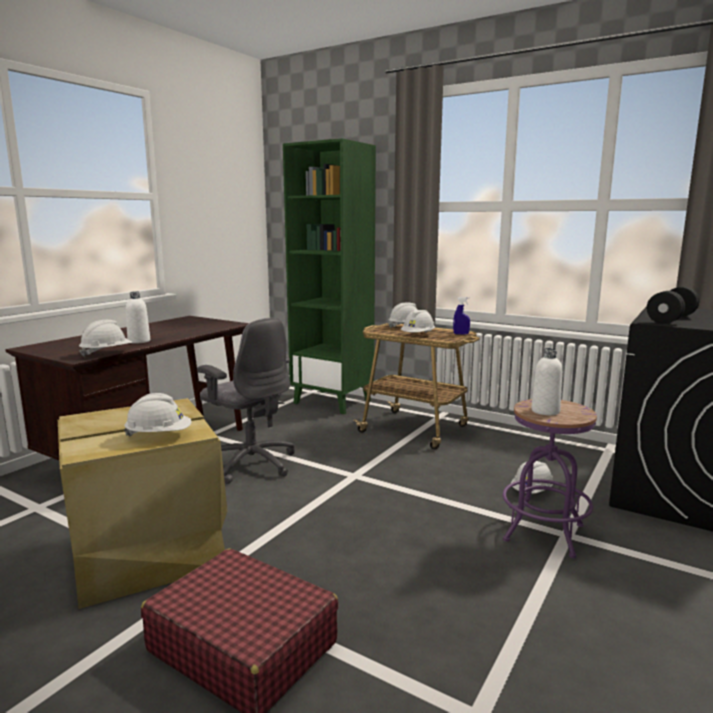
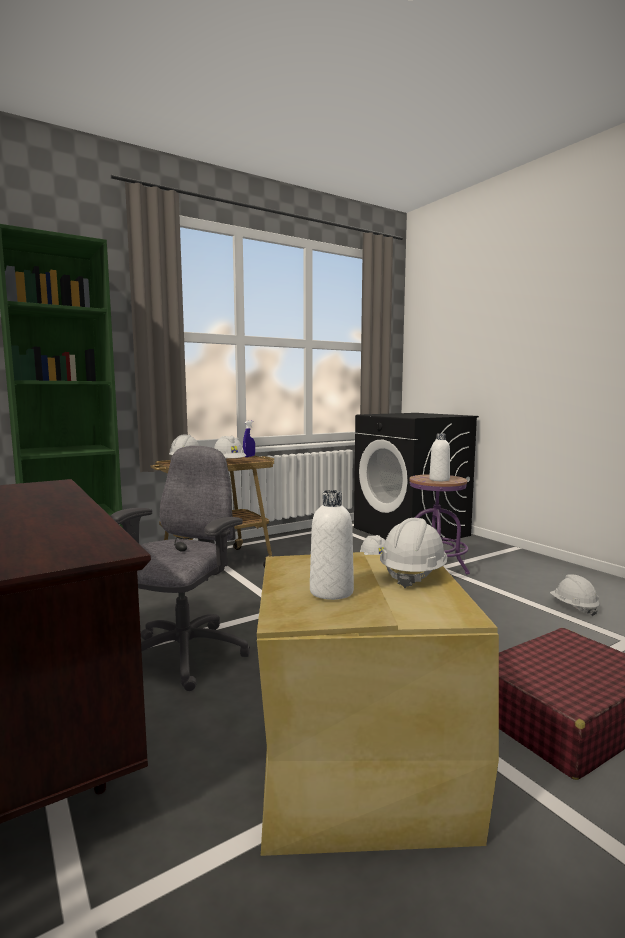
camera: 65 degrees left, 5 degrees down
white hard hat [79,320,132,357] -> white hard hat moved to [550,574,600,616]
white bottle [126,291,150,344] -> white bottle moved to [310,490,354,600]
grey office chair [197,318,295,484] -> grey office chair turned 45 degrees counterclockwise [111,446,250,691]
black dumbbell [647,287,700,324] -> none

